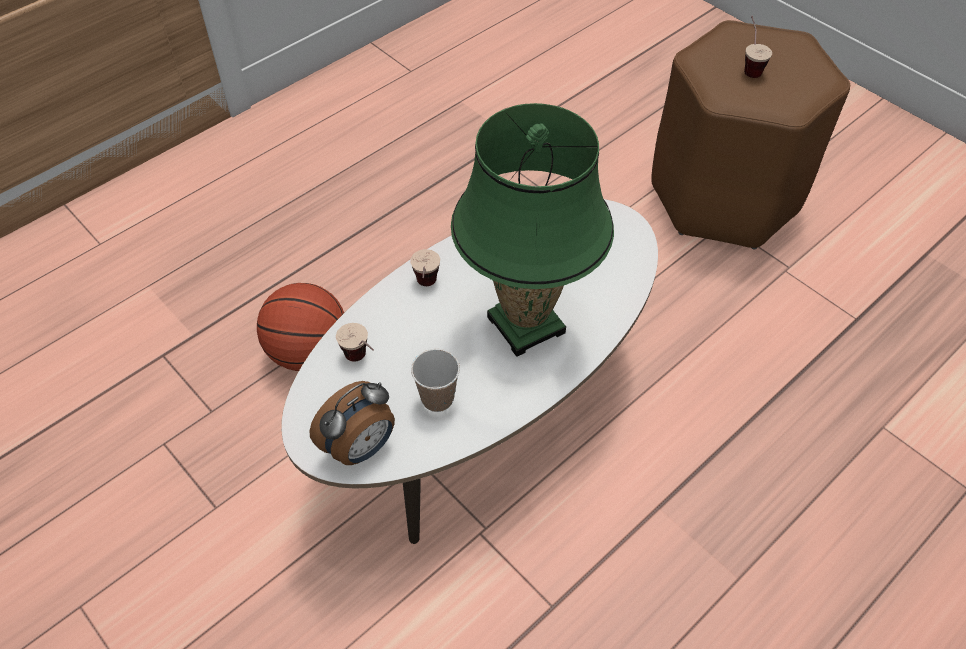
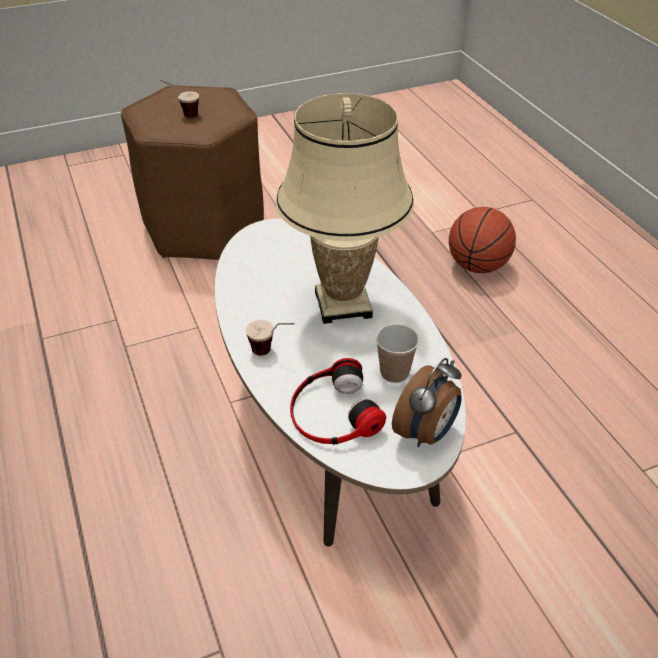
camera: 70 degrees left, 10 degrees down
basketball [257,283,344,371] -> basketball moved to [449,207,516,273]
alarm clock [310,381,395,465] -> alarm clock turned 60 degrees clockwise [392,358,462,447]
cup [336,323,374,362] -> headphones [290,358,386,445]
green table lamp [451,103,614,357] -> beige table lamp [276,93,414,324]

